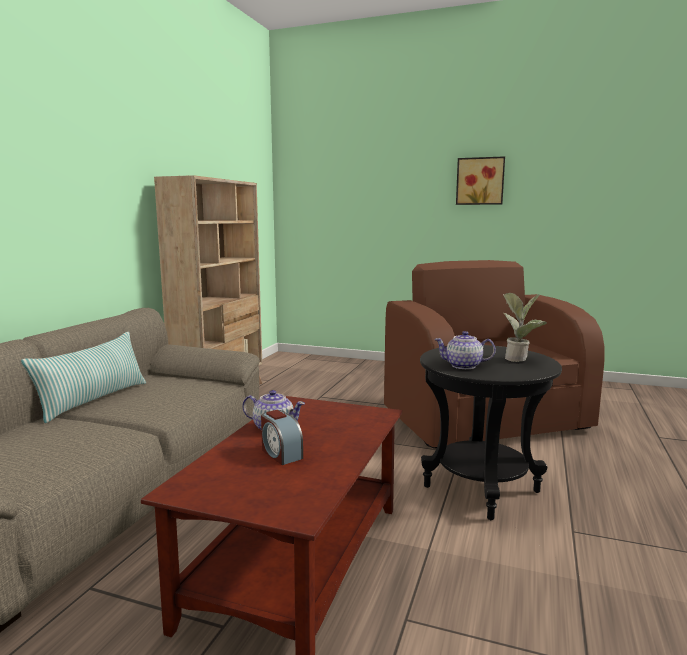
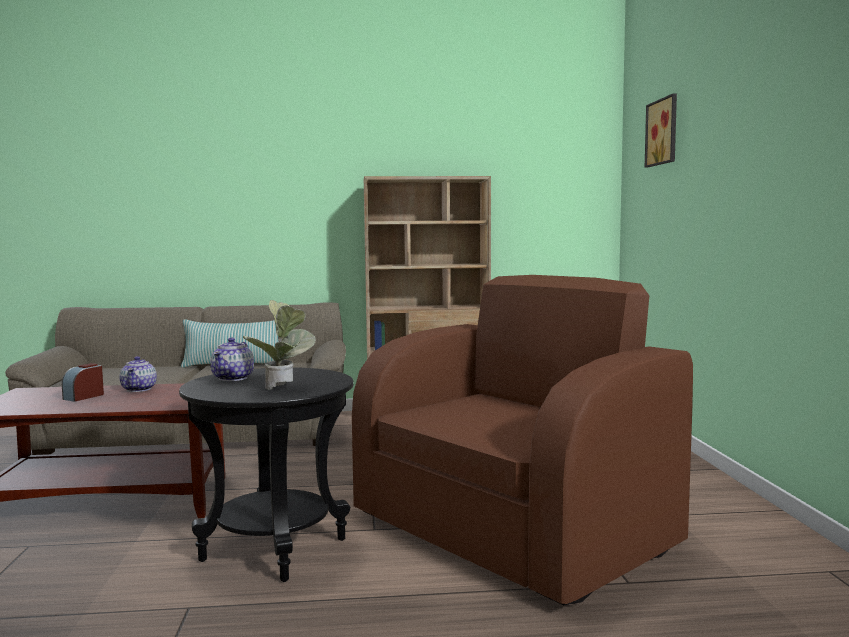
camera: 65 degrees right, 5 degrees down
teapot [434,331,496,369] -> teapot turned 150 degrees counterclockwise [210,338,254,381]
picture [456,156,505,205] -> picture moved to [645,93,677,167]

